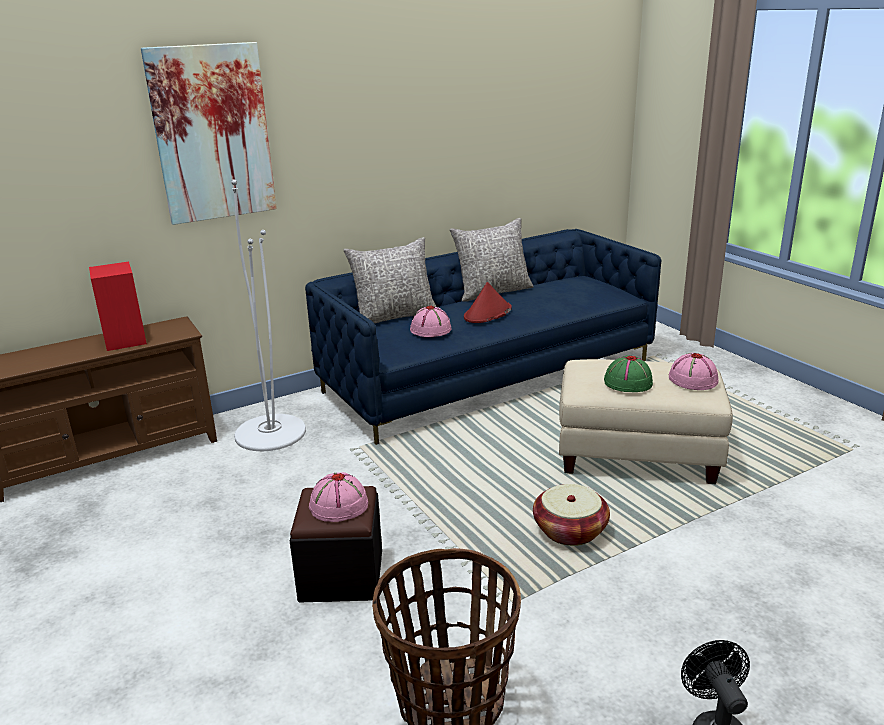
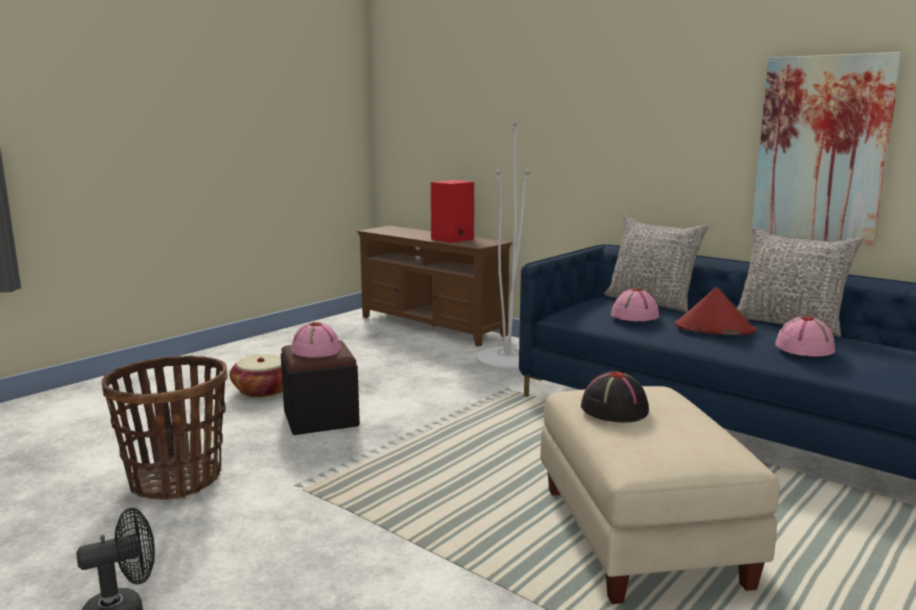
camera: 70 degrees right, 10 degrees down
picture [141,42,277,225] -> picture moved to [751,52,902,246]
basket [533,484,610,546] -> basket moved to [229,354,283,397]
green hat [604,356,653,392] -> black hat [581,371,649,422]
pink hat [669,353,719,390] -> pink hat moved to [775,316,835,356]

